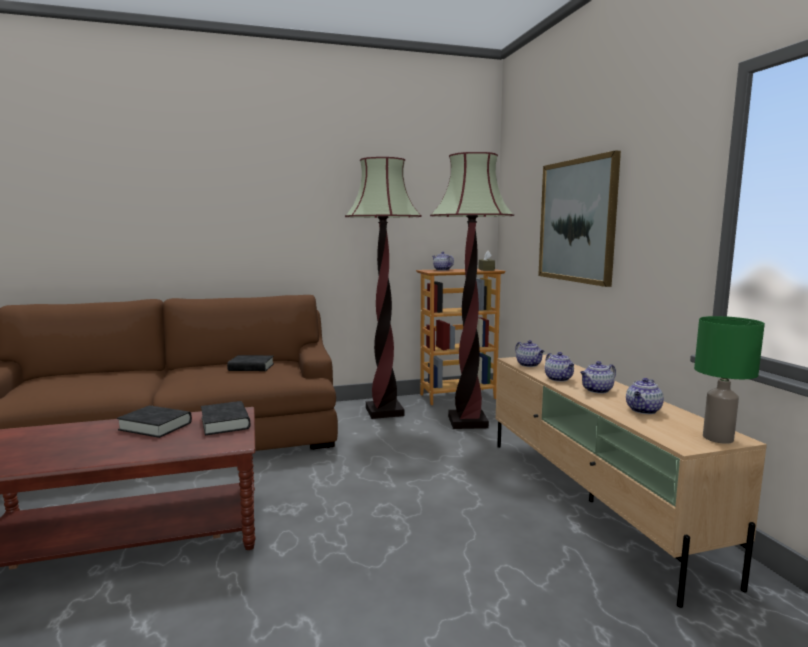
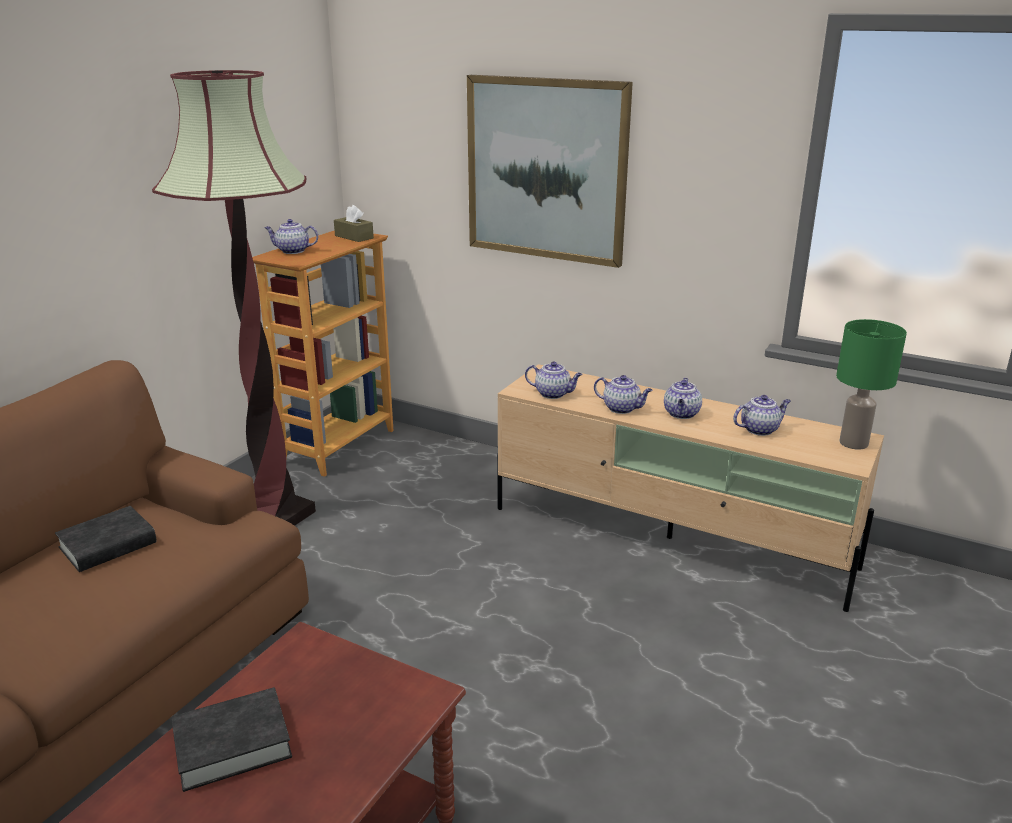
camera: 45 degrees left, 15 degrees up
black book [201,401,250,435] -> none
floor lamp [430,152,514,429] -> none
teapot [626,378,664,414] -> teapot turned 105 degrees counterclockwise [733,395,791,436]

